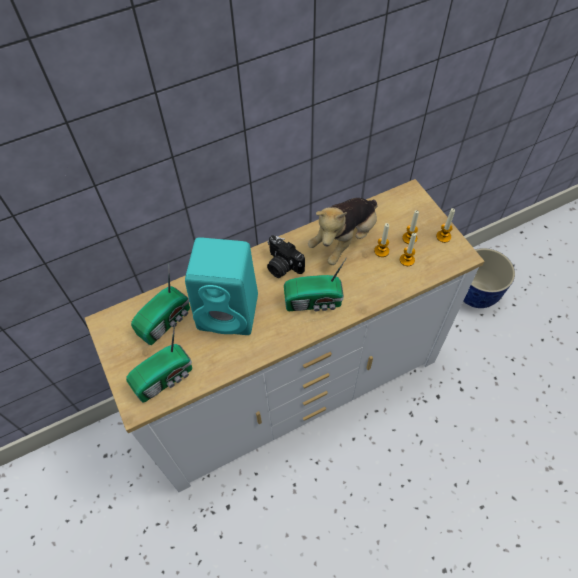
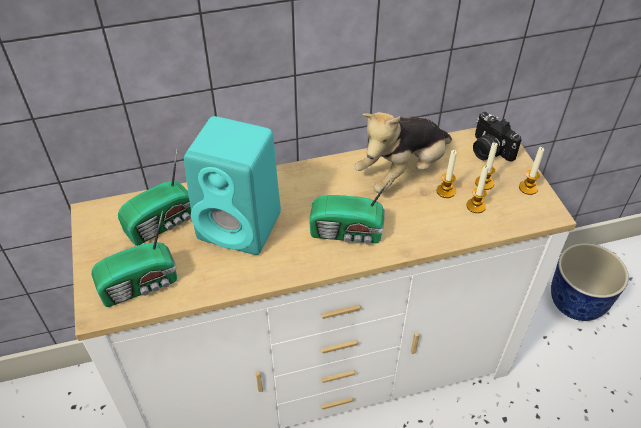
camera: 10 degrees right, 10 degrees down
camera [267,235,305,278] -> camera moved to [473,112,522,162]

